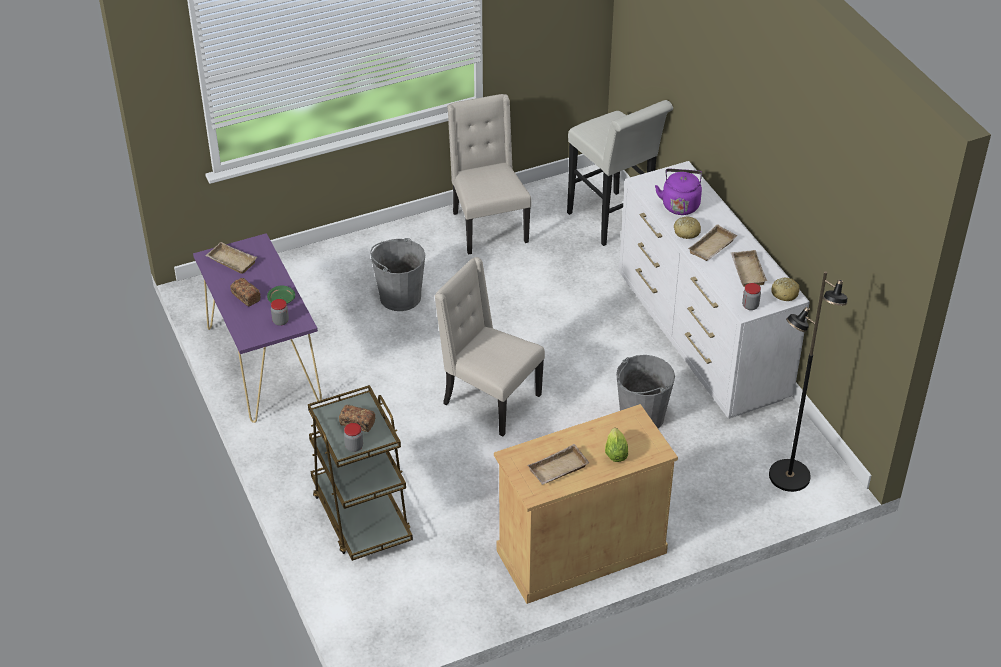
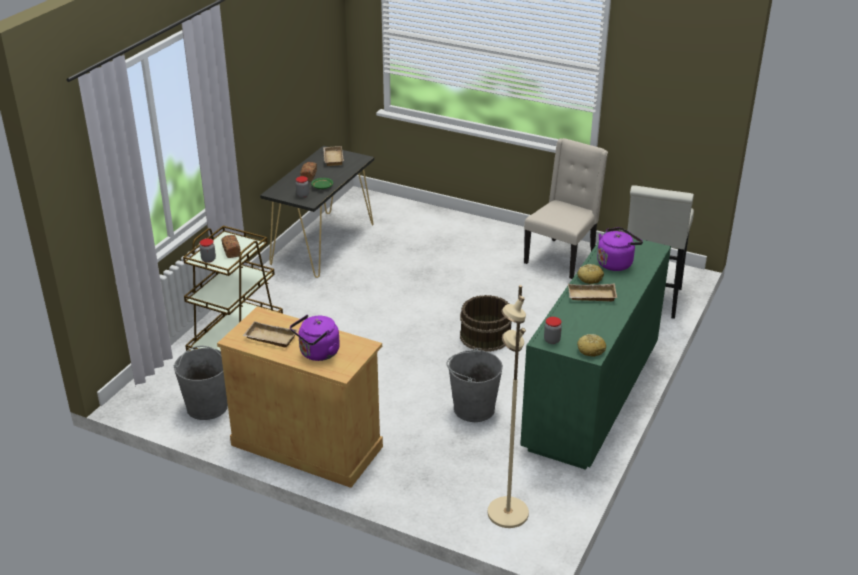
camera: 50 degrees right, 10 degrees down
purple console table [193,233,322,423] -> black console table [260,146,374,278]
grey bucket [370,238,425,311] -> grey bucket moved to [174,346,228,420]
beige chair [435,257,545,437] -> none
lettuce [605,428,628,462] -> purple kettle [290,315,340,361]
white dresser [619,161,810,419] -> green dresser [520,231,671,470]
beige tray [731,250,767,287] -> none
black floor lamp [769,271,847,492] -> beige floor lamp [488,285,529,528]
none -> brown bucket [460,295,512,352]

